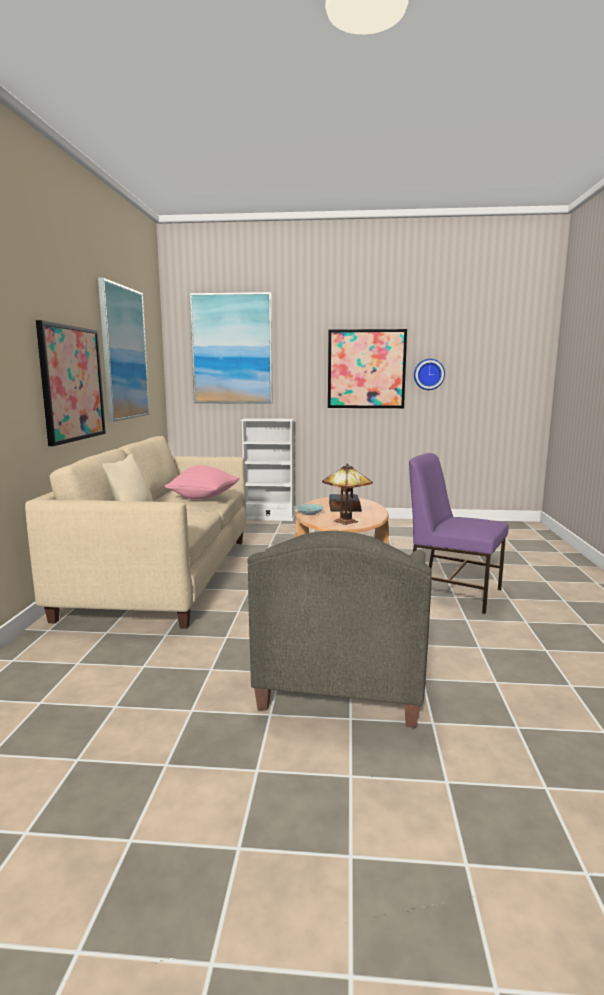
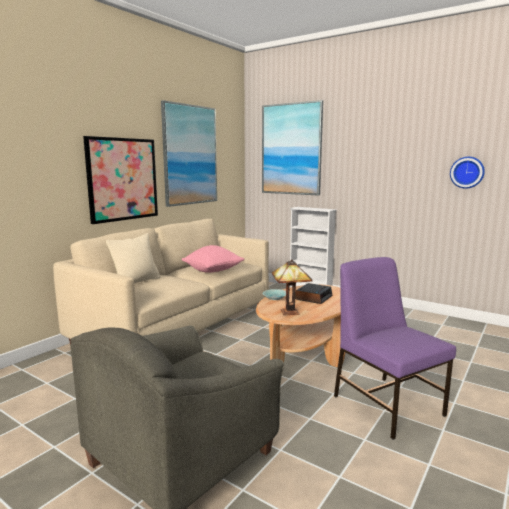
camera: 30 degrees right, 0 degrees up
picture [328,329,407,408] -> none

